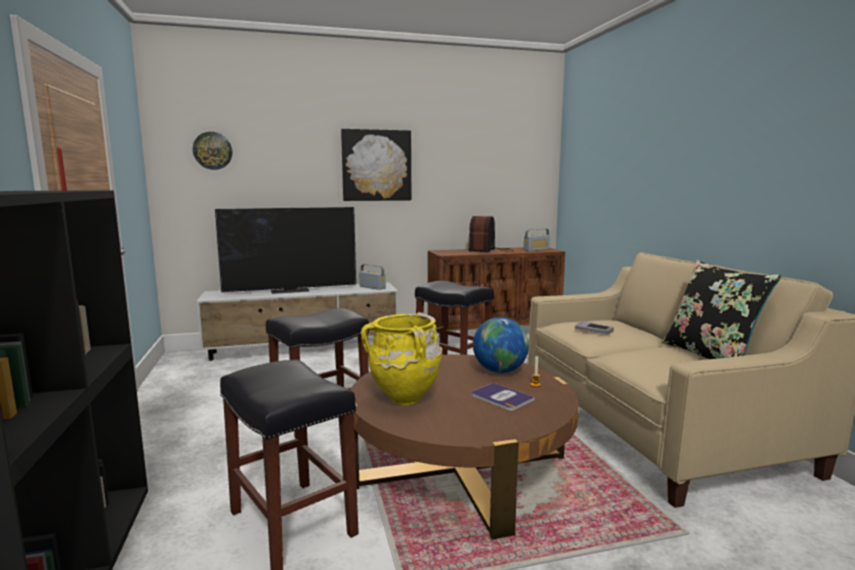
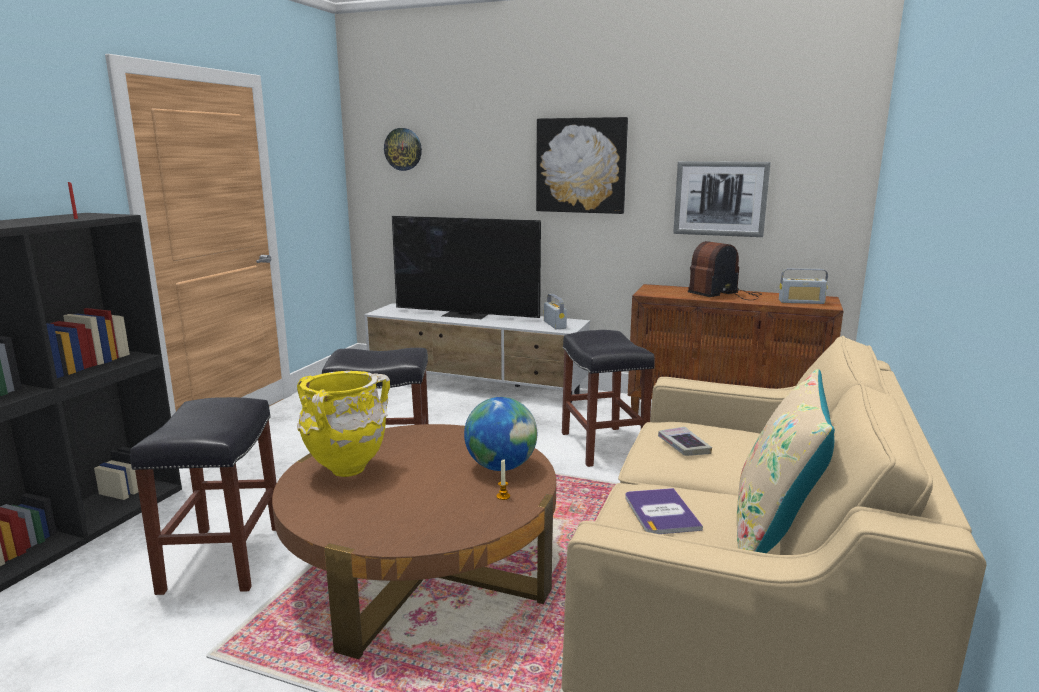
camera: 35 degrees right, 5 degrees up
book [471,383,535,411] -> book moved to [625,488,703,534]
black pillow [662,260,782,359] -> beige pillow [737,369,835,553]
none -> picture [673,161,771,237]

